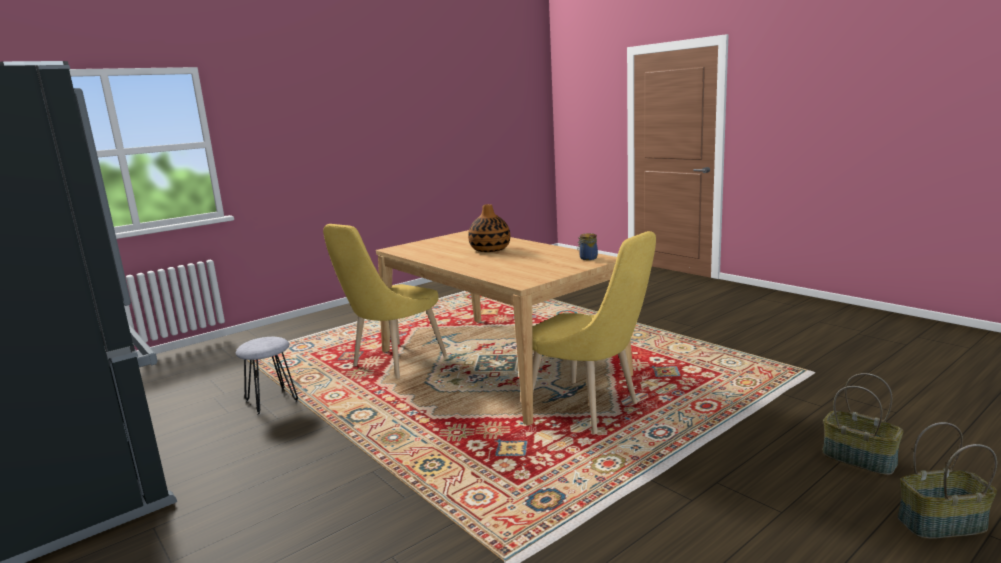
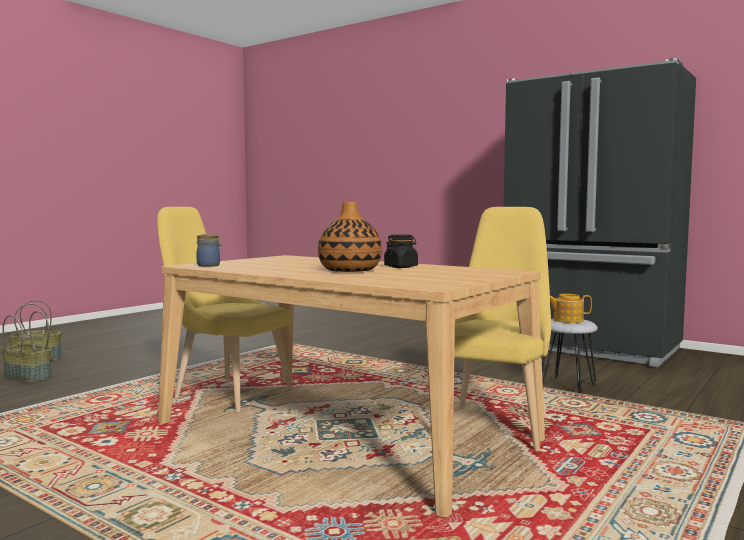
camera: 165 degrees right, 10 degrees down
none -> black jar [384,234,418,268]
none -> teapot [550,294,592,323]

